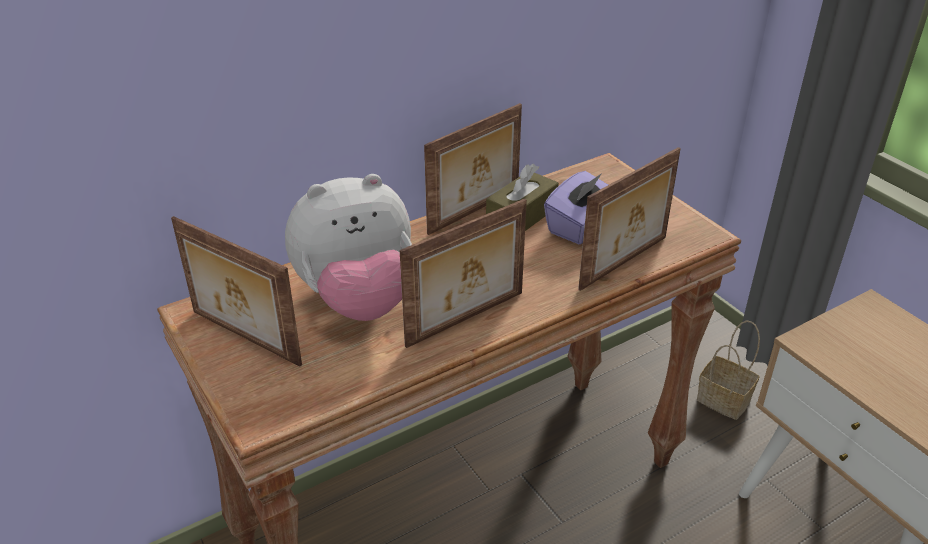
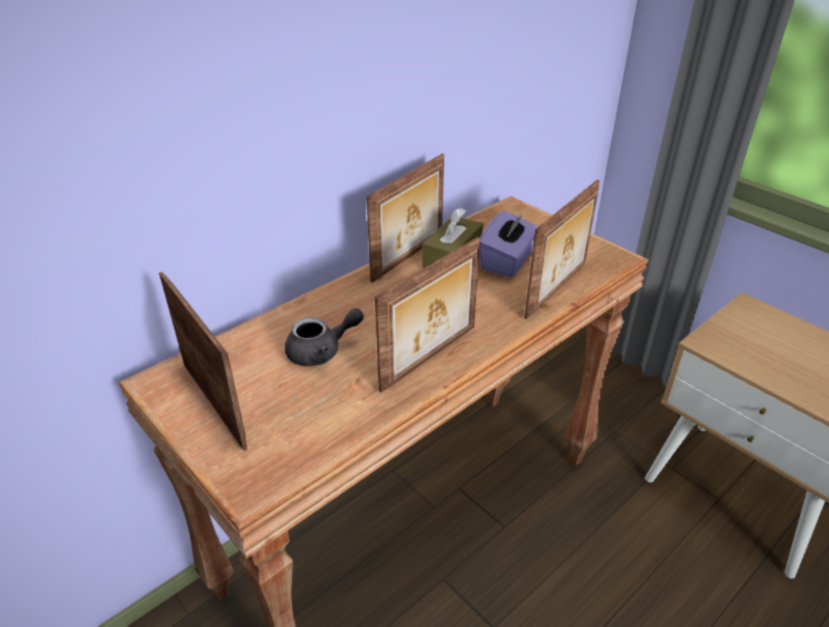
camera: 10 degrees left, 0 degrees up
picture frame [171,216,302,367] -> picture frame turned 150 degrees counterclockwise [159,272,247,451]
plush toy [285,174,412,321] -> grey teapot [285,308,364,366]
basket [697,320,760,420] -> none

